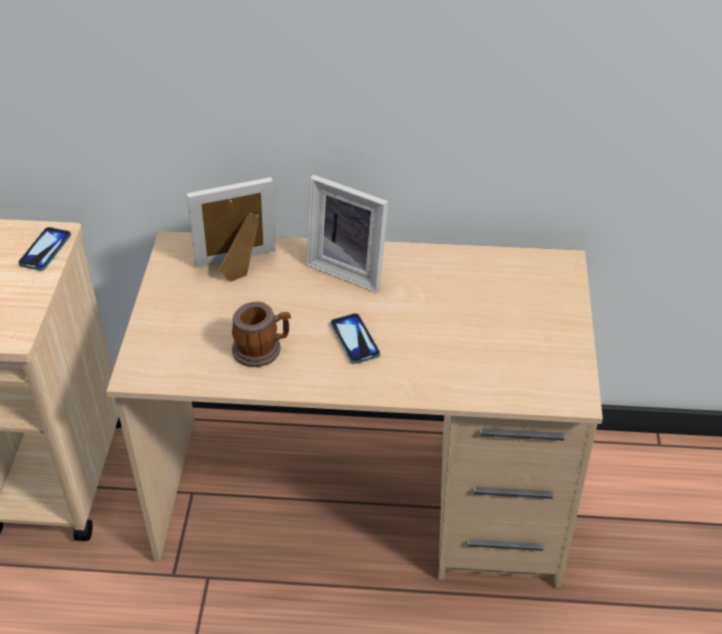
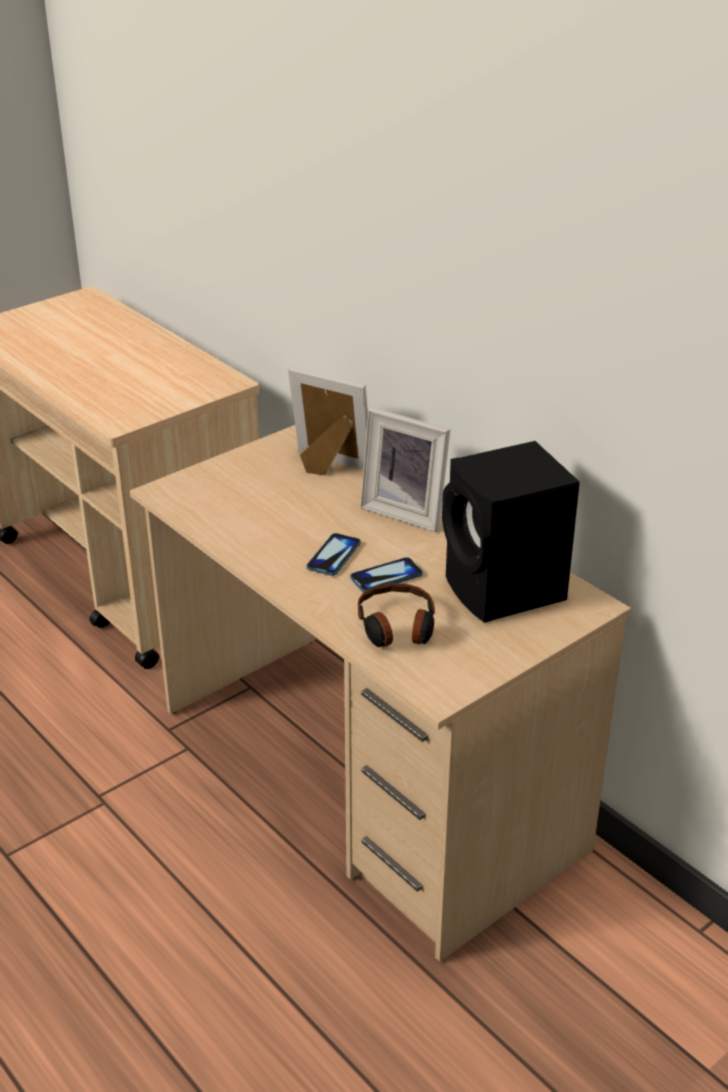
camera: 45 degrees right, 10 degrees down
phone [18,227,71,271] -> phone moved to [350,557,423,592]
mug [232,302,291,367] -> none
picture frame [306,175,388,292] -> picture frame turned 45 degrees counterclockwise [360,407,450,532]
none -> headphones [358,583,435,647]
none -> black speaker [442,441,580,623]

